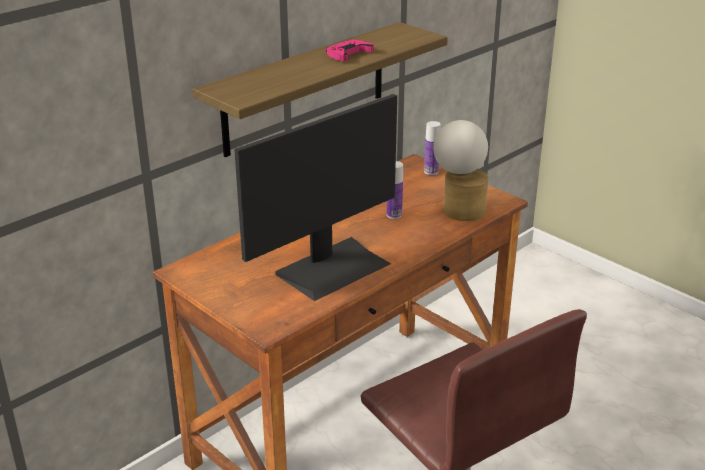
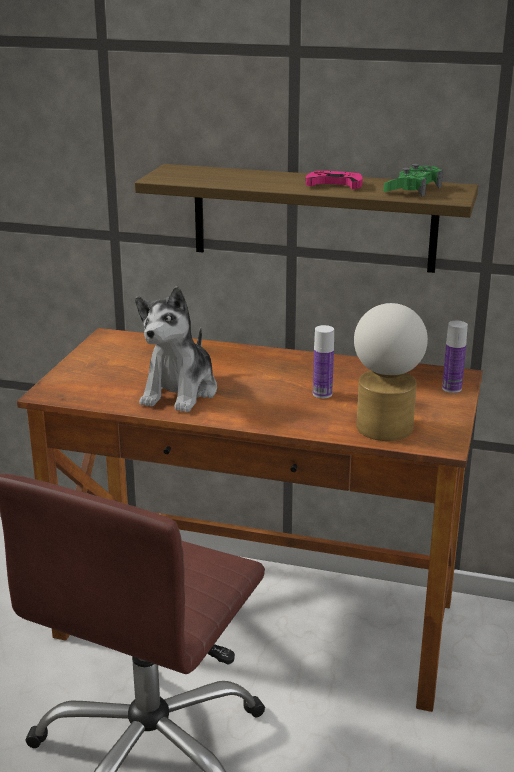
camera: 60 degrees right, 5 degrees down
monitor [234,94,397,301] -> plush toy [135,286,217,412]
none -> green game controller [383,164,442,197]

